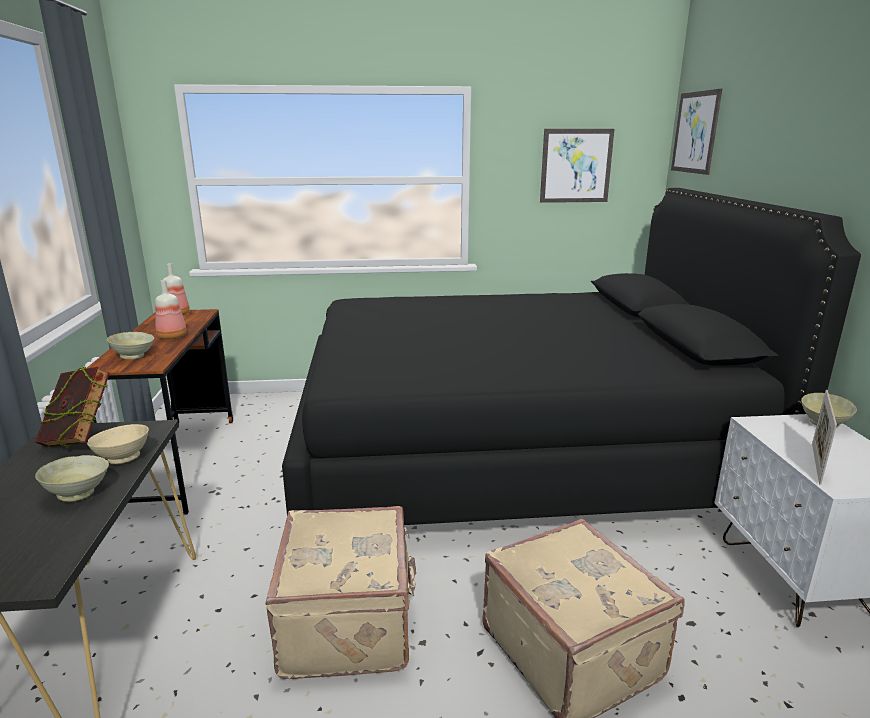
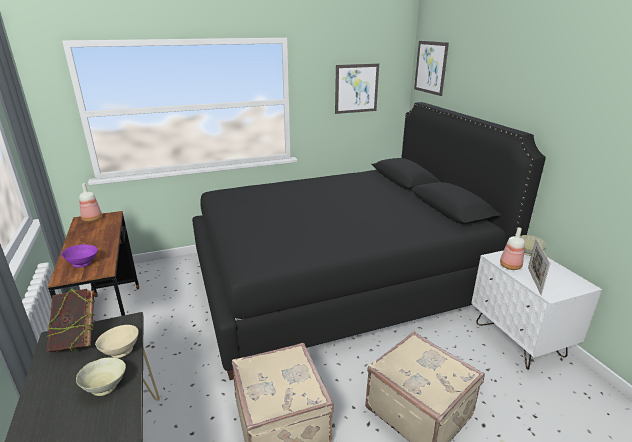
camera: 15 degrees left, 5 degrees up
beige bowl [106,332,154,359] -> purple bowl [61,244,98,268]
bottle [155,280,187,340] -> bottle moved to [500,227,525,270]

